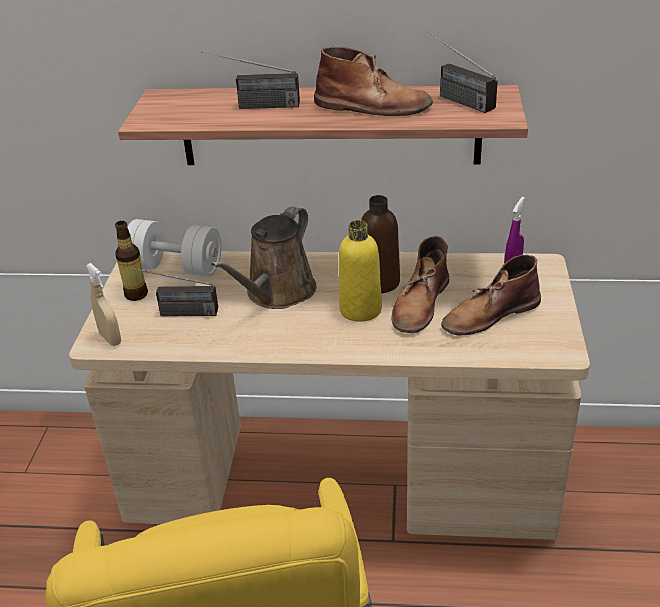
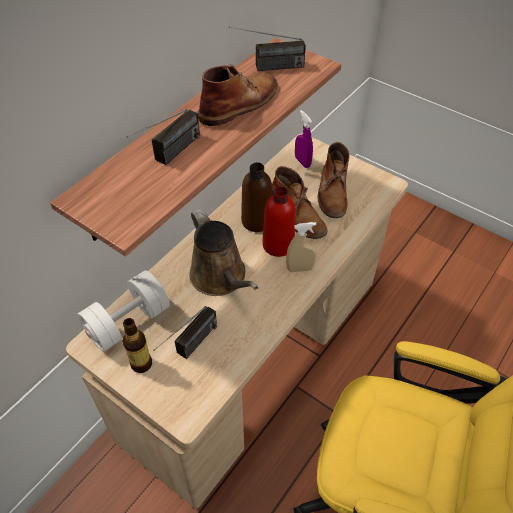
camera: 60 degrees left, 15 degrees up
beige spray bottle [86,263,121,346] -> beige spray bottle moved to [286,222,317,272]
yellow bottle [339,220,382,322] -> red bottle [262,186,296,257]

